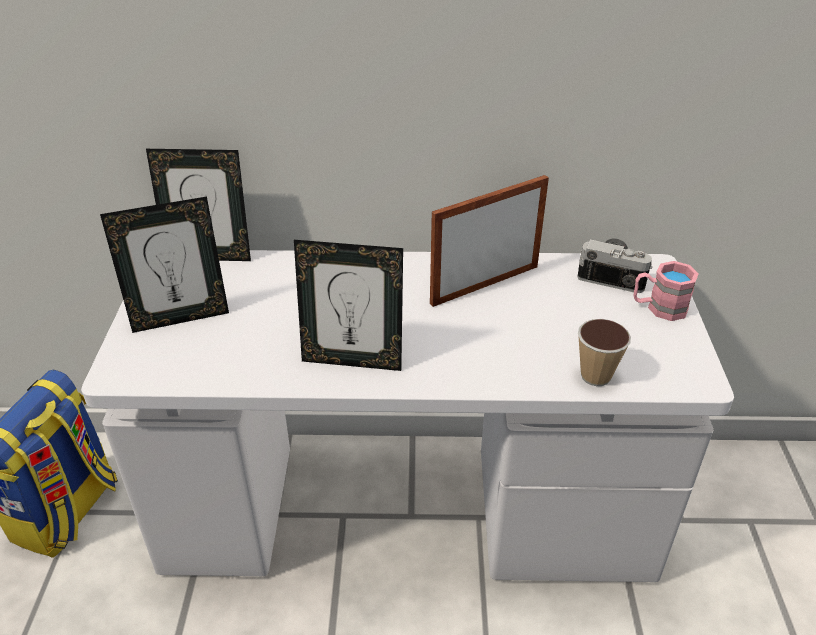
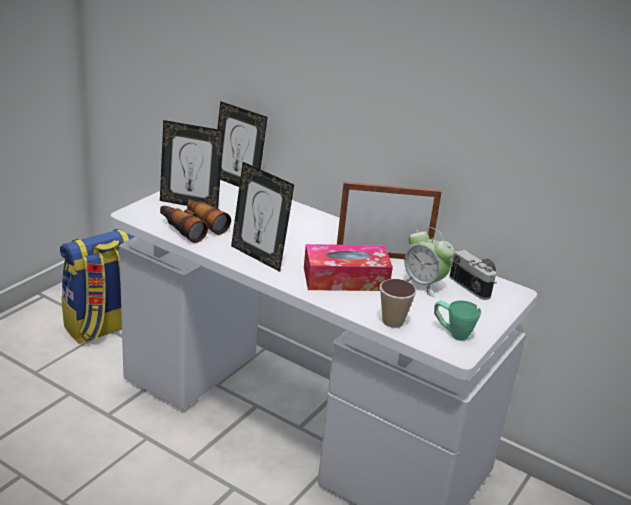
camera: 30 degrees right, 10 degrees down
pink mug [634,261,698,321] -> none
none -> binoculars [160,198,231,243]
none -> tissue box [304,244,393,291]
none -> alarm clock [404,228,454,297]
none -> green mug [434,300,481,341]

